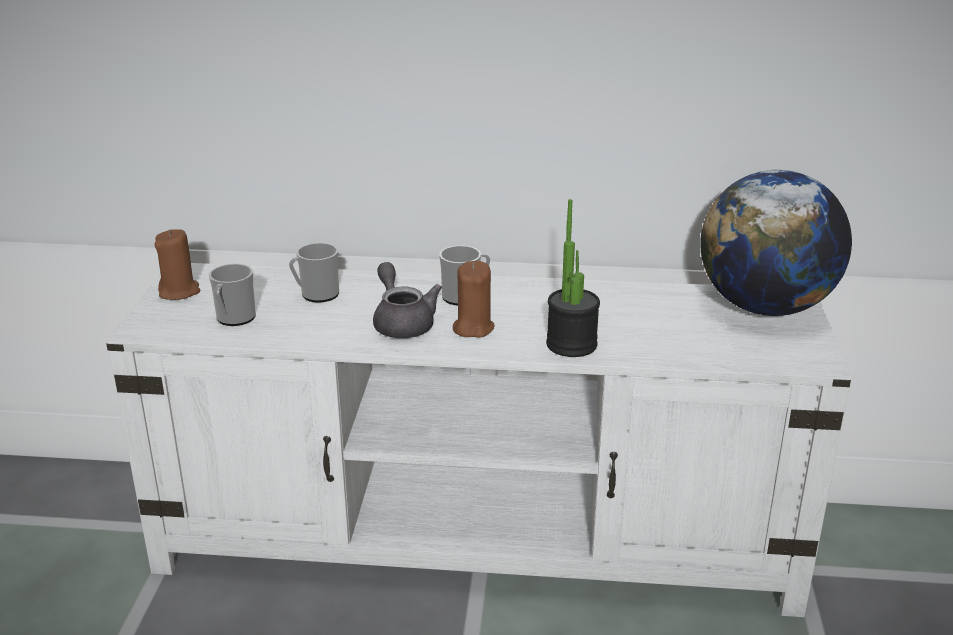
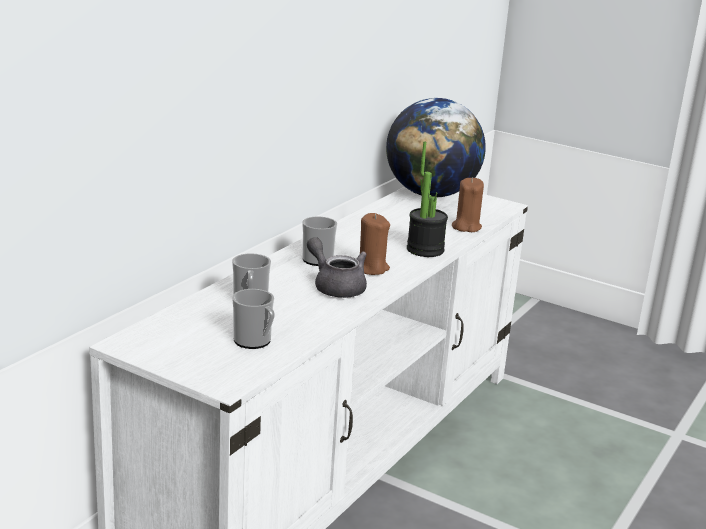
camera: 65 degrees left, 5 degrees down
brown candle [155,229,200,300] -> brown candle moved to [452,177,484,232]
grey teapot [373,262,442,338] -> grey teapot turned 45 degrees clockwise [307,237,367,298]

